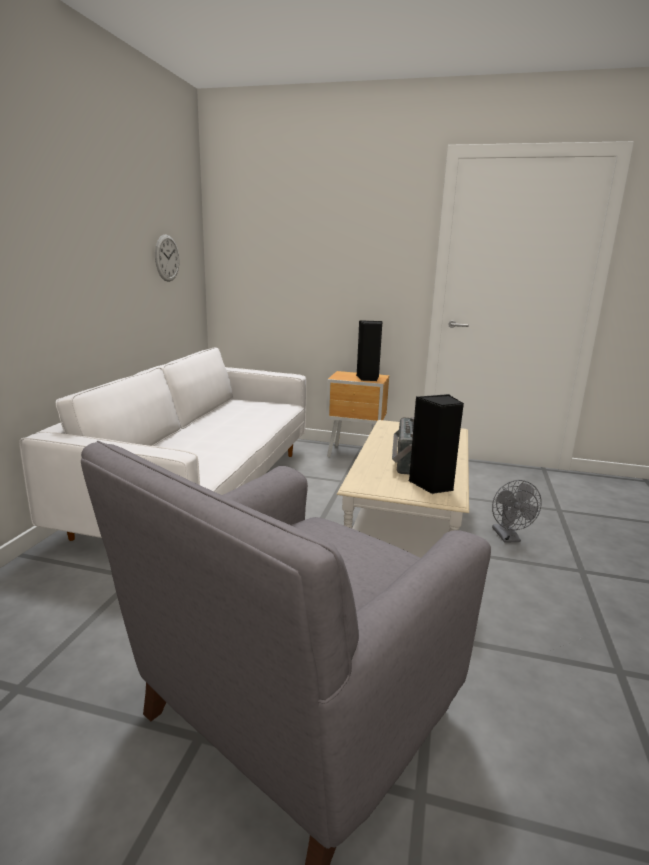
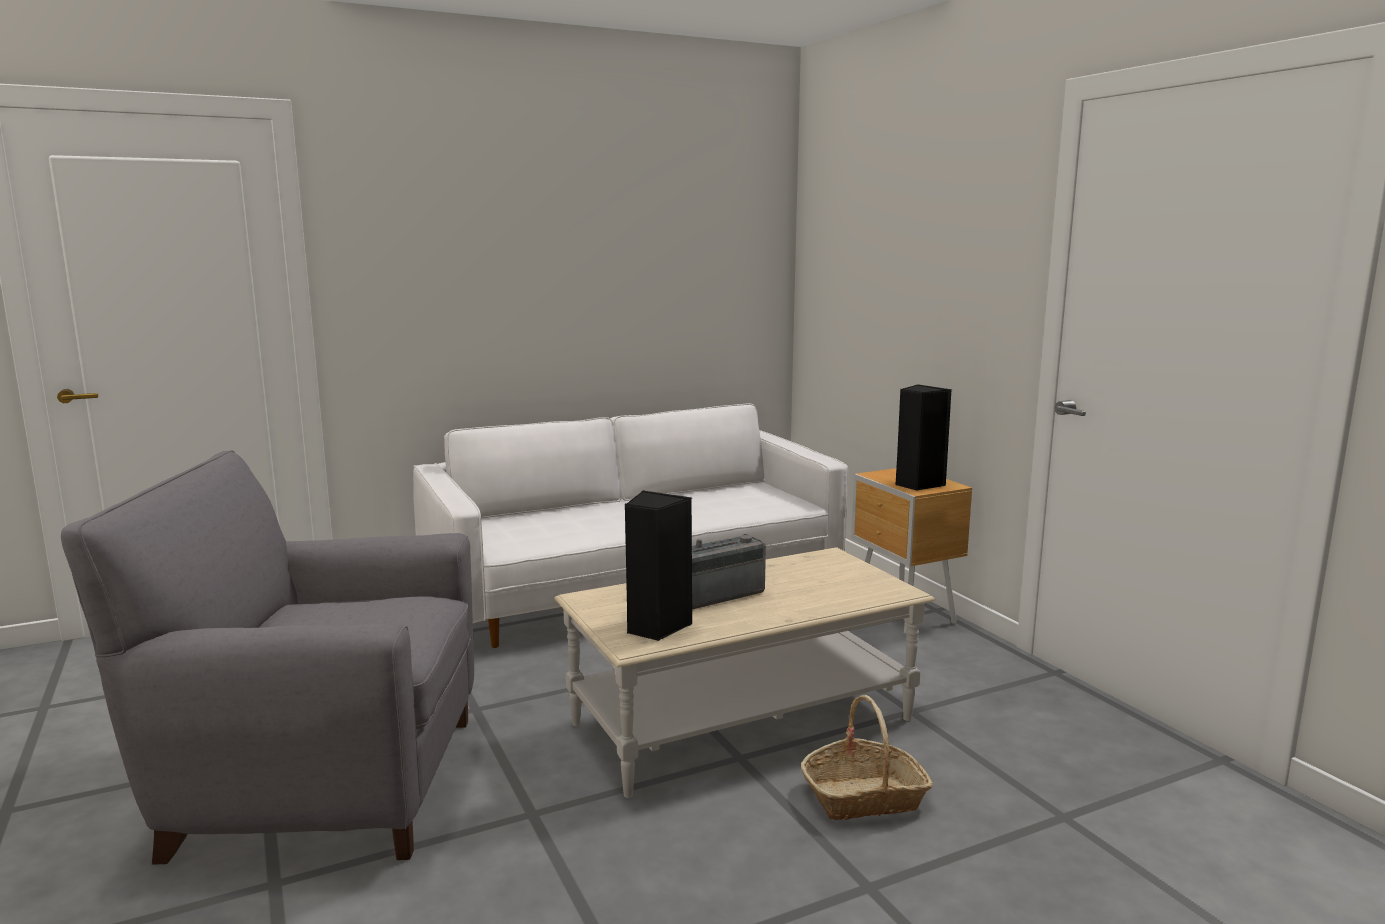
camera: 50 degrees right, 5 degrees down
wall clock [155,234,179,282] -> none
grey fan [492,480,542,543] -> basket [801,695,933,820]

